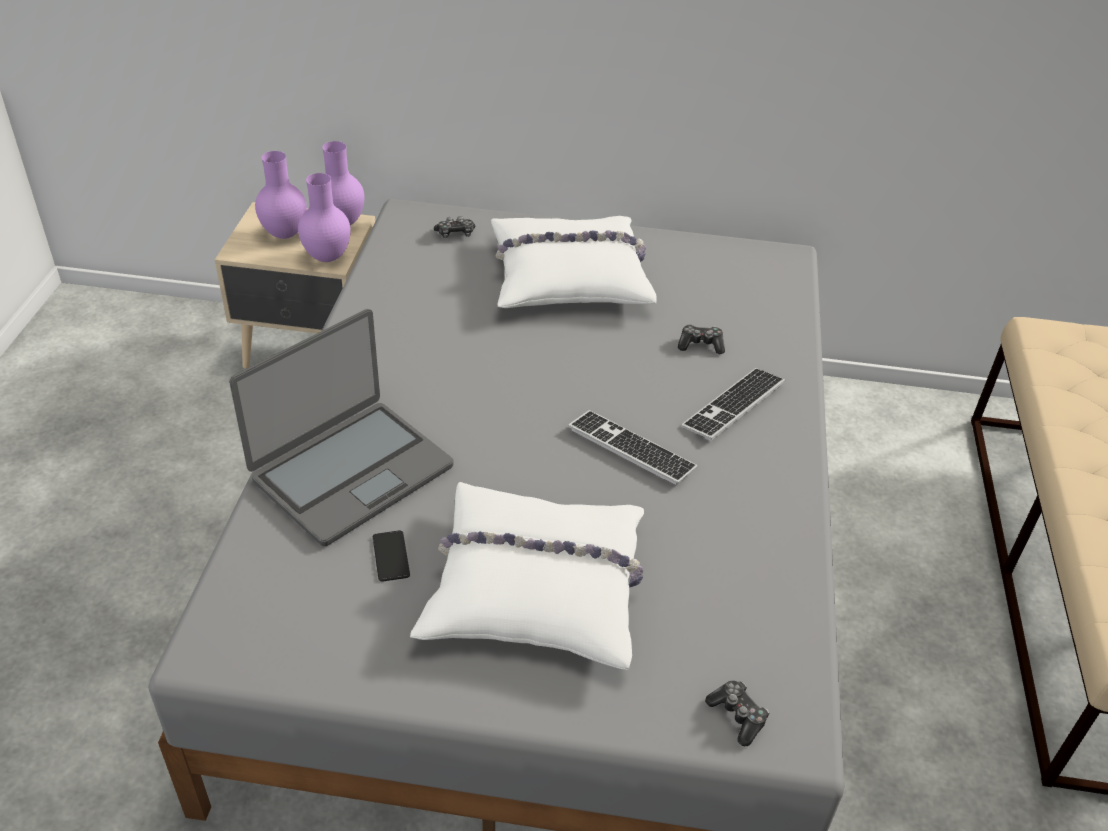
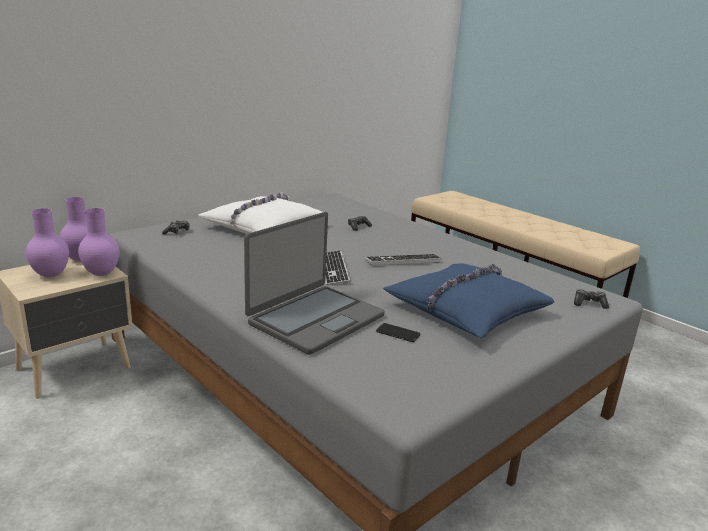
camera: 50 degrees left, 20 degrees down
laptop [229,309,453,546] -> laptop turned 45 degrees clockwise [244,212,385,355]
white pillow [410,482,644,670] -> blue pillow [383,263,554,338]
keyboard [681,368,785,441] -> keyboard moved to [325,251,350,285]

